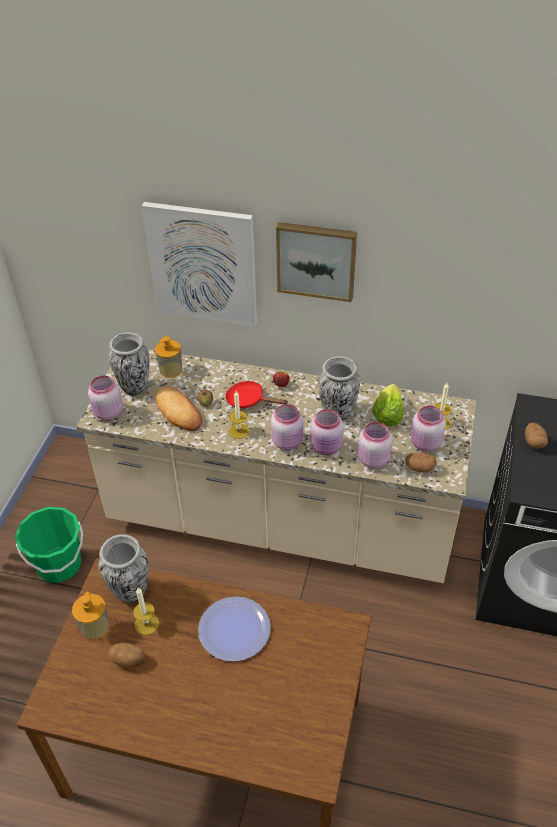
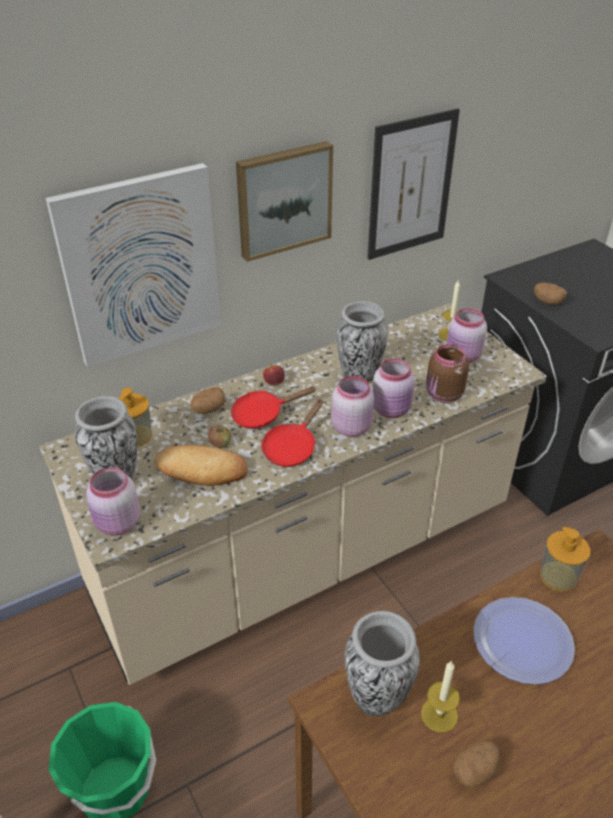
camera: 45 degrees left, 5 degrees down
soap dispenser [72,592,109,640] -> soap dispenser moved to [540,527,590,592]
candle [229,391,249,439] -> red frying pan [261,399,323,467]
pink jar [358,422,393,469] -> brown jar [426,344,469,403]
lettuce [372,384,403,427] -> none
potato [405,452,437,473] -> potato moved to [190,387,225,414]
none -> picture [367,108,460,260]

